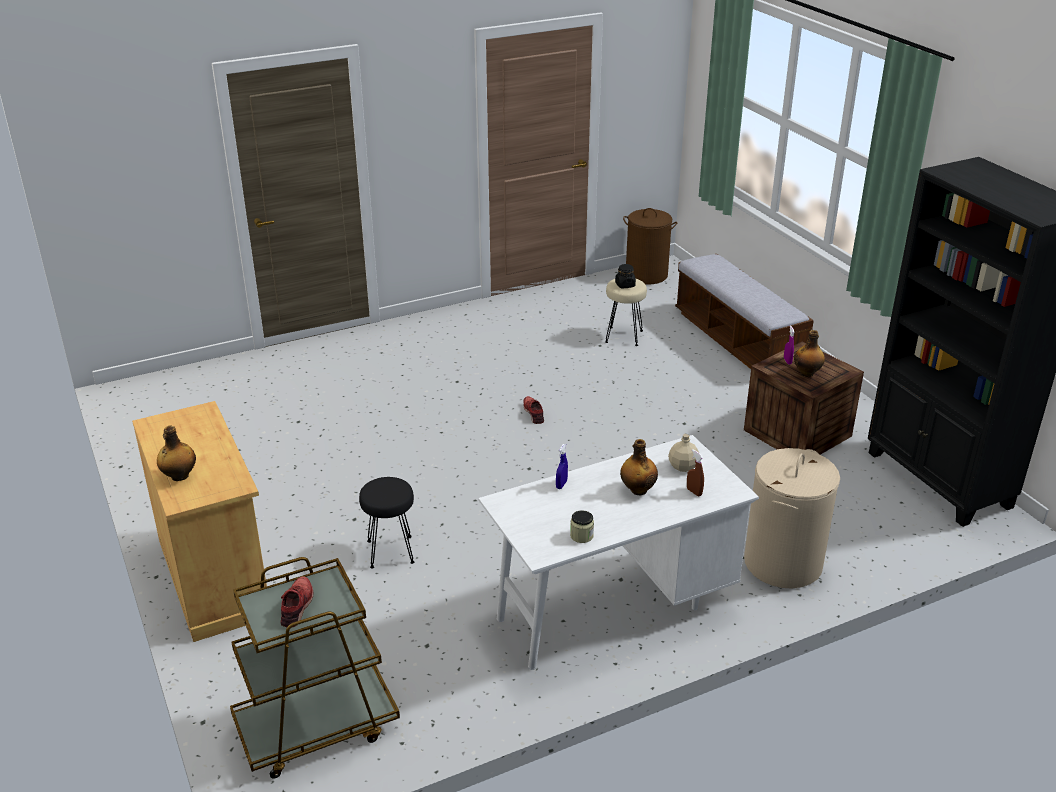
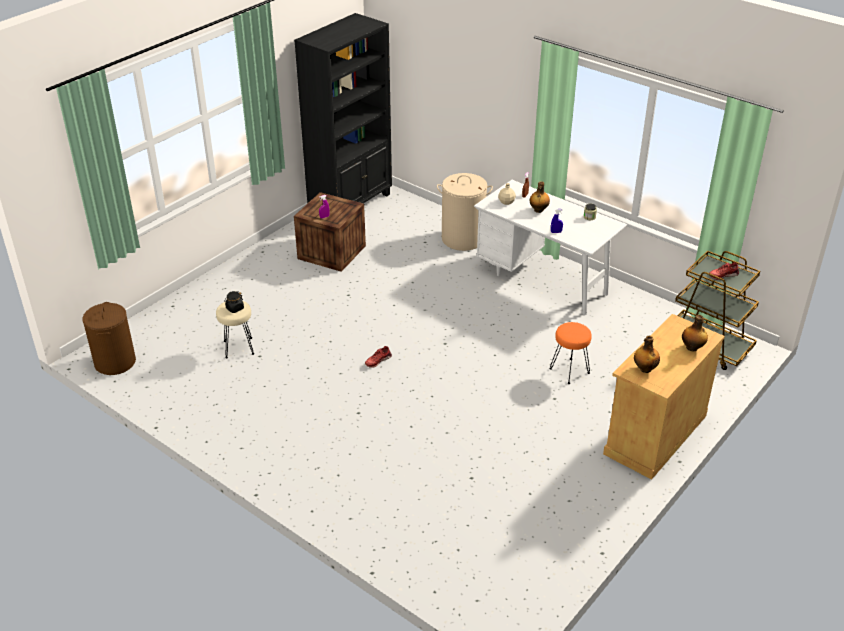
camera: 115 degrees left, 5 degrees up
black stool [359,477,415,568] -> orange stool [549,322,592,384]
bench [675,254,814,369] -> none
bottle [794,330,825,377] -> bottle moved to [634,336,660,373]

